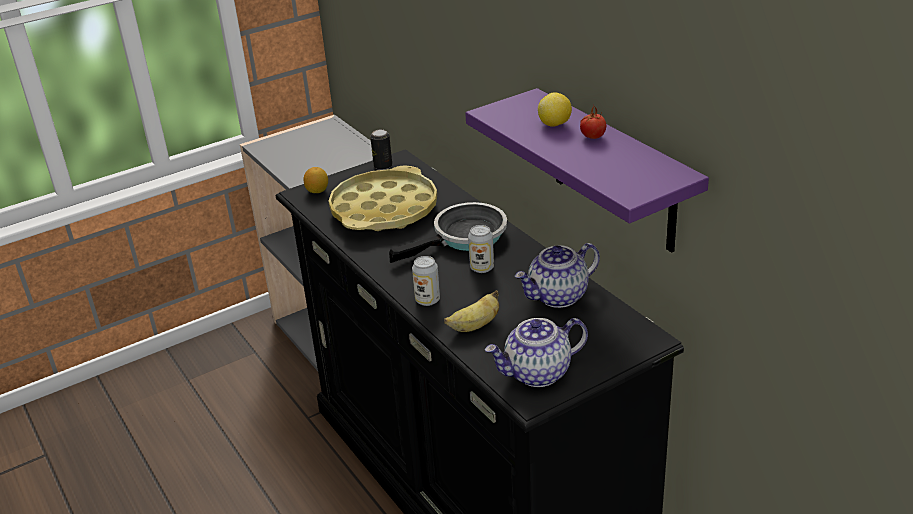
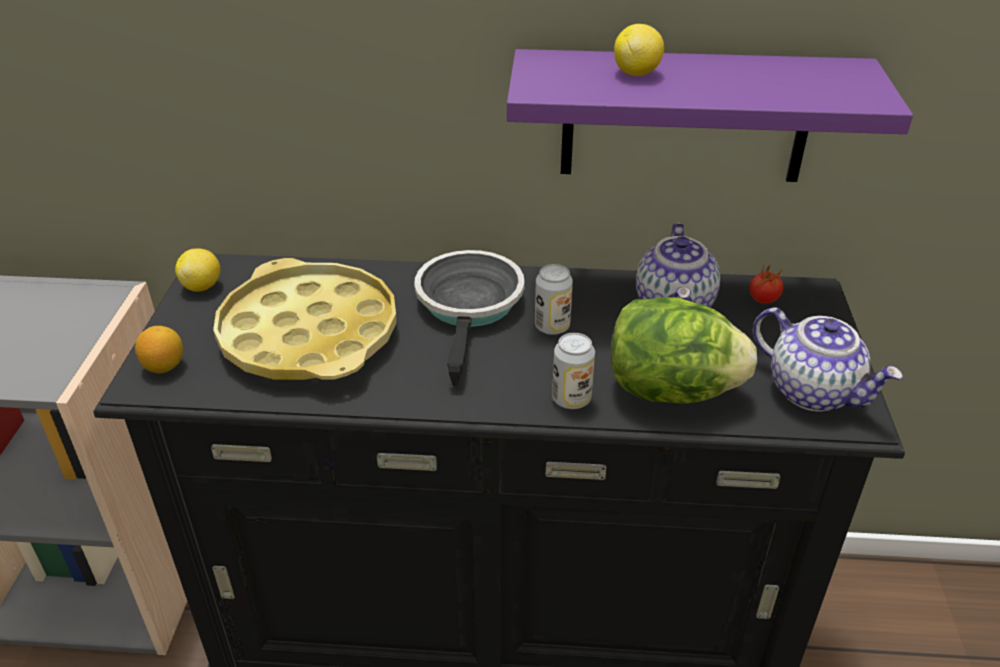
camera: 55 degrees left, 5 degrees up
can [370,129,392,170] -> lemon [175,248,220,292]
banana [444,290,499,332] -> lettuce [611,297,757,403]
teapot [485,318,588,387] -> teapot turned 60 degrees counterclockwise [753,308,903,412]
tomato [580,105,606,139] -> tomato moved to [749,264,783,304]

